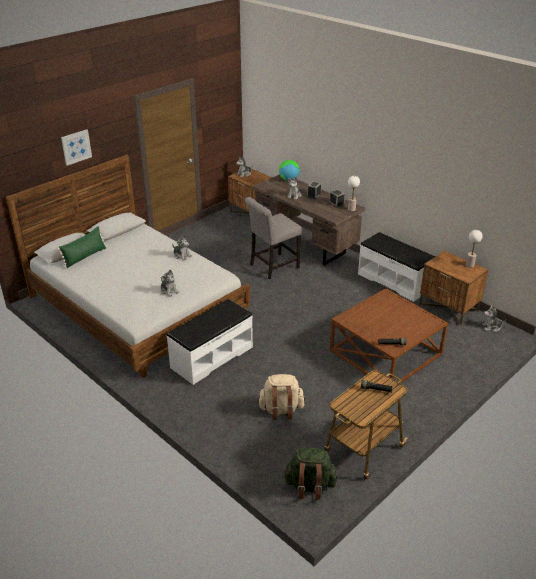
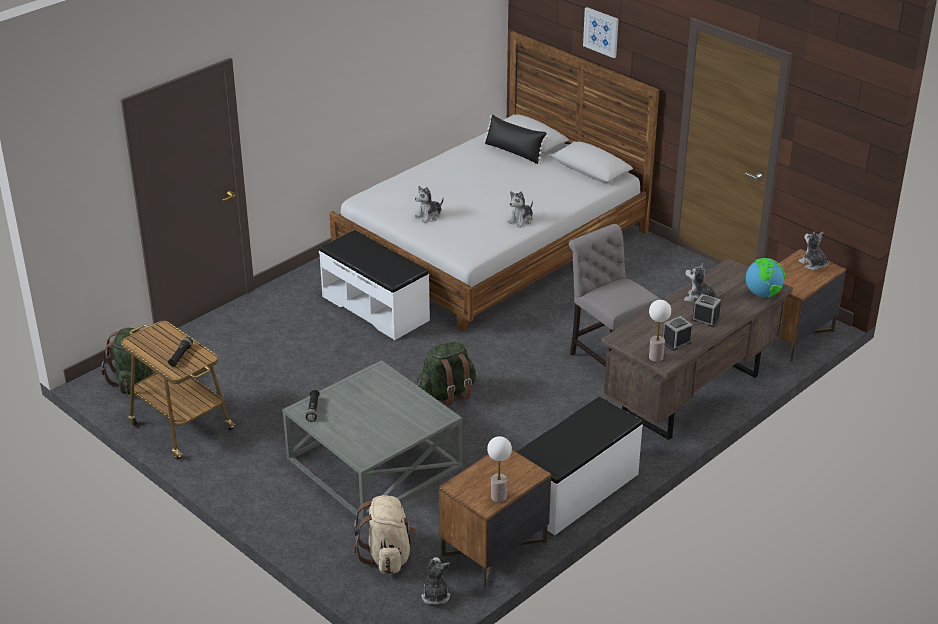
camera: 90 degrees right, 0 degrees up
green pillow [57,226,107,268] -> black pillow [484,114,548,164]
beige backpack [257,374,305,420] -> beige backpack moved to [354,495,416,574]
brown coffee table [330,288,448,383] -> grey coffee table [282,360,462,520]
none -> green backpack [417,342,476,406]

